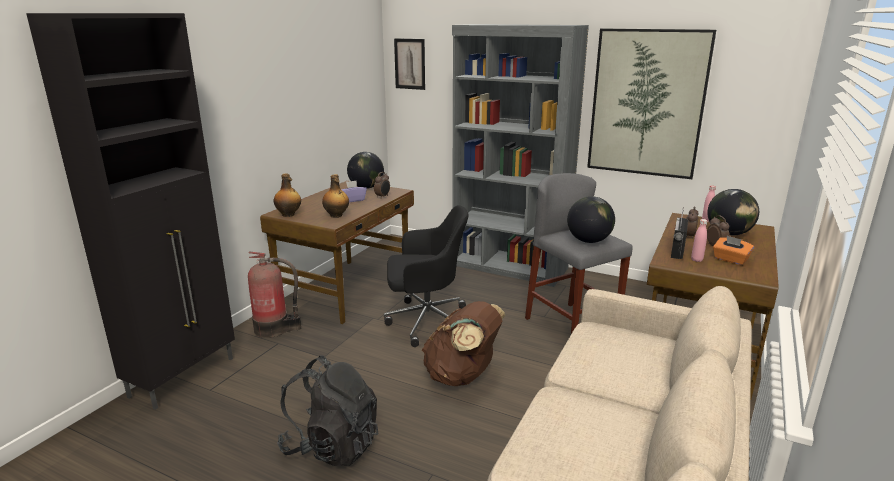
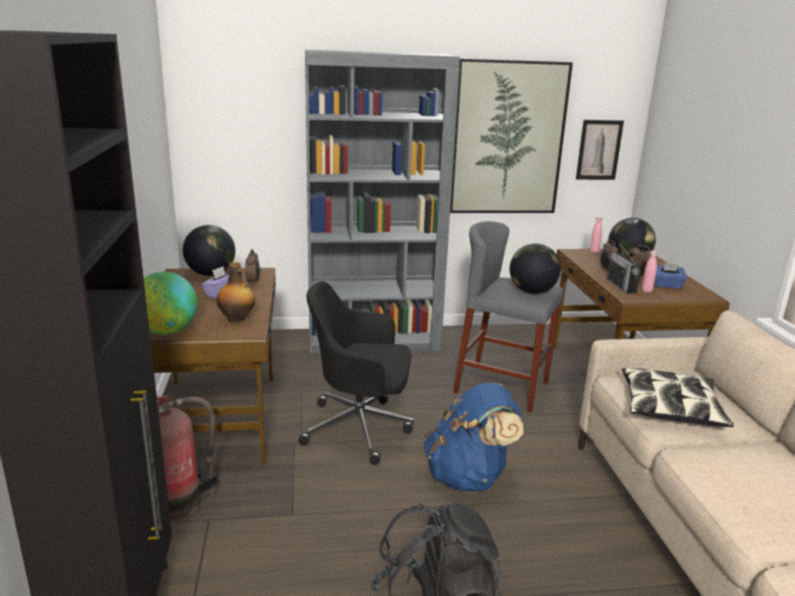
camera: 35 degrees left, 0 degrees up
bottle [274,173,301,217] -> globe [144,272,197,335]
black office chair [384,205,468,347] -> black office chair turned 135 degrees counterclockwise [298,281,414,465]
picture [394,38,425,90] -> picture moved to [576,120,624,180]
brown backpack [422,301,506,386] -> blue backpack [424,383,523,491]
orange tissue box [713,236,754,265] -> blue tissue box [654,263,687,289]
none -> pillow [622,368,734,427]

